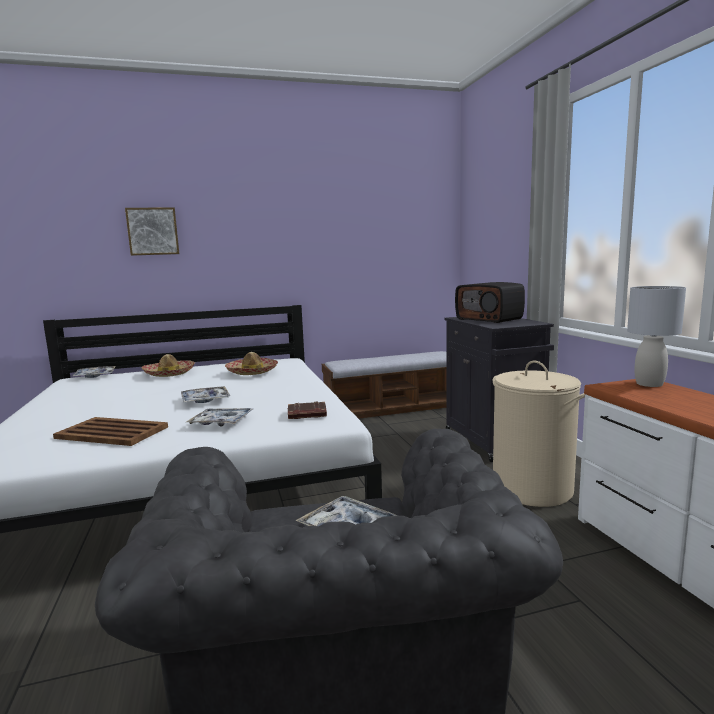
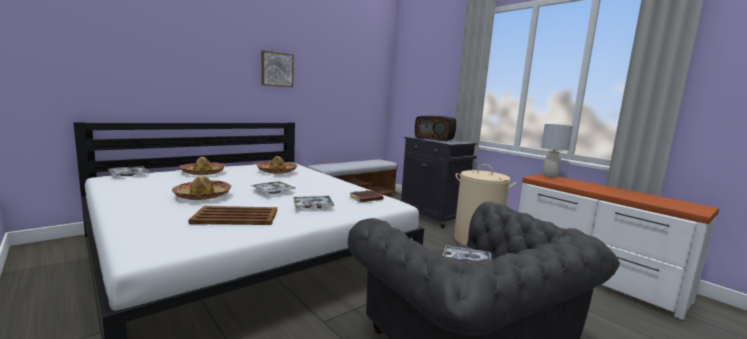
camera: 25 degrees left, 0 degrees up
picture [125,207,179,256] -> picture moved to [261,51,294,87]
none -> hat [172,176,232,200]

